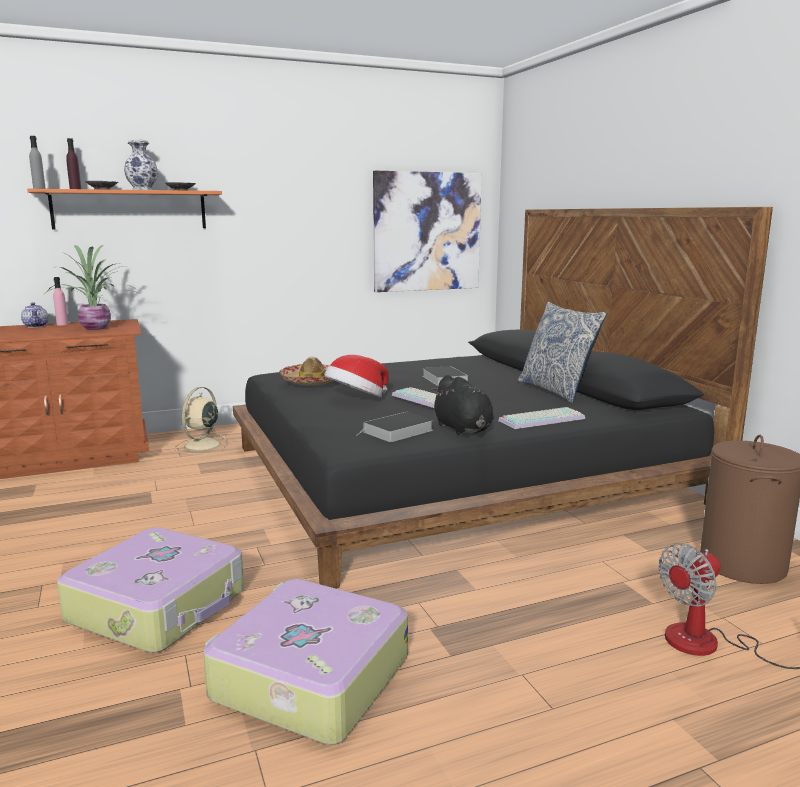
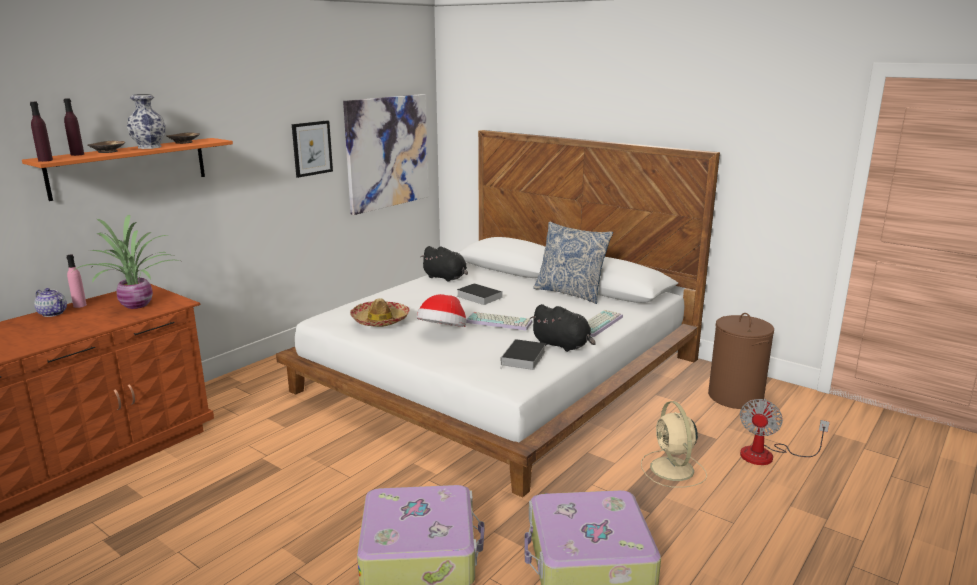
camera: 30 degrees left, 5 degrees up
grey bottle [29,136,46,189] -> purple bottle [30,102,53,162]
beige fan [175,387,227,454] -> beige fan moved to [641,401,707,488]
black bed [233,207,773,589] -> white bed [276,130,720,497]
none -> picture [292,120,333,178]
none -> black plush toy [420,246,468,282]

